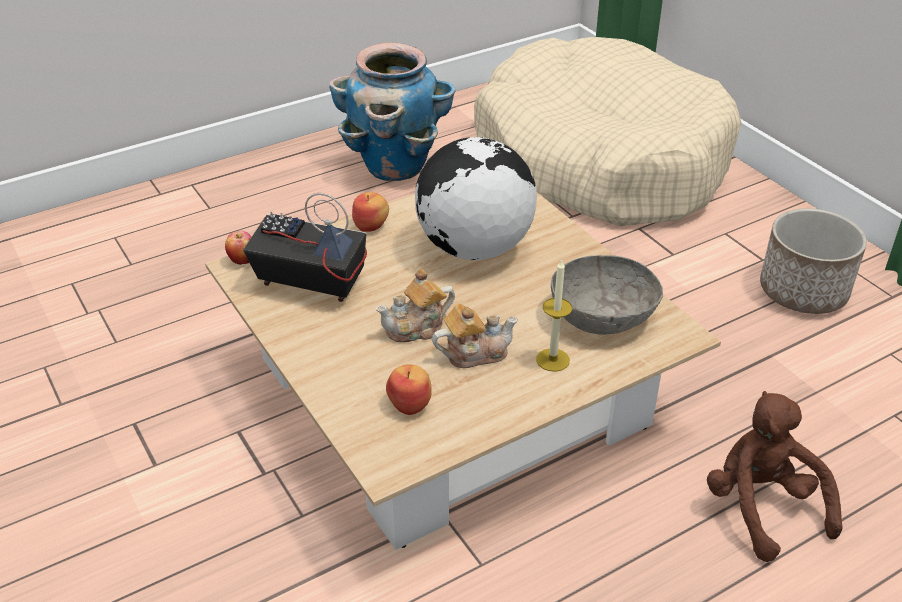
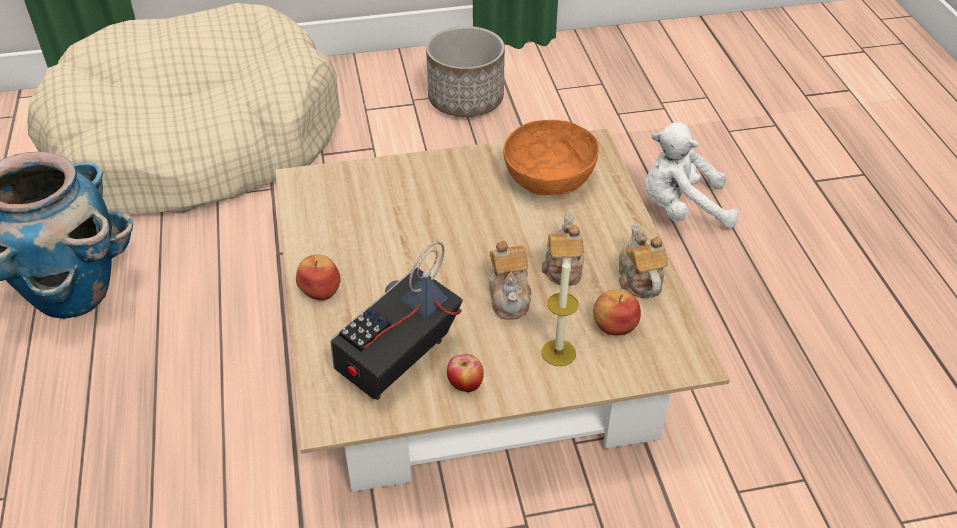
camera: 70 degrees left, 5 degrees up
apple [225,231,251,265] -> apple moved to [447,354,484,393]
globe [415,137,537,261] -> none
candle [536,259,572,372] -> candle moved to [541,258,578,366]
grey bowl [551,255,663,335] -> orange bowl [503,120,599,195]
brown plush toy [707,391,843,562] -> white plush toy [645,122,739,228]
none -> teapot [619,224,668,298]

